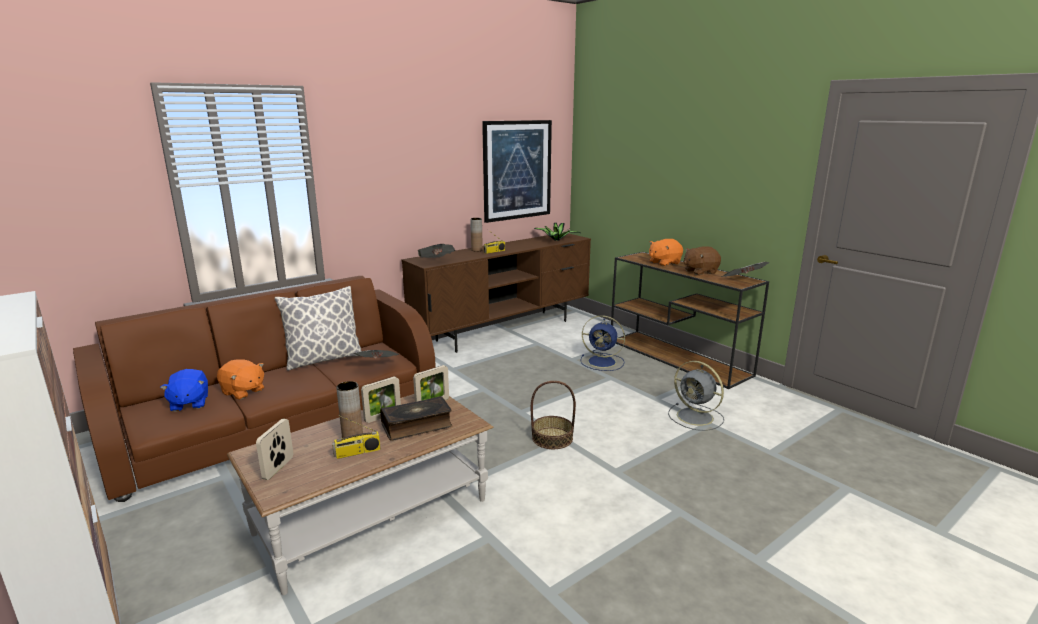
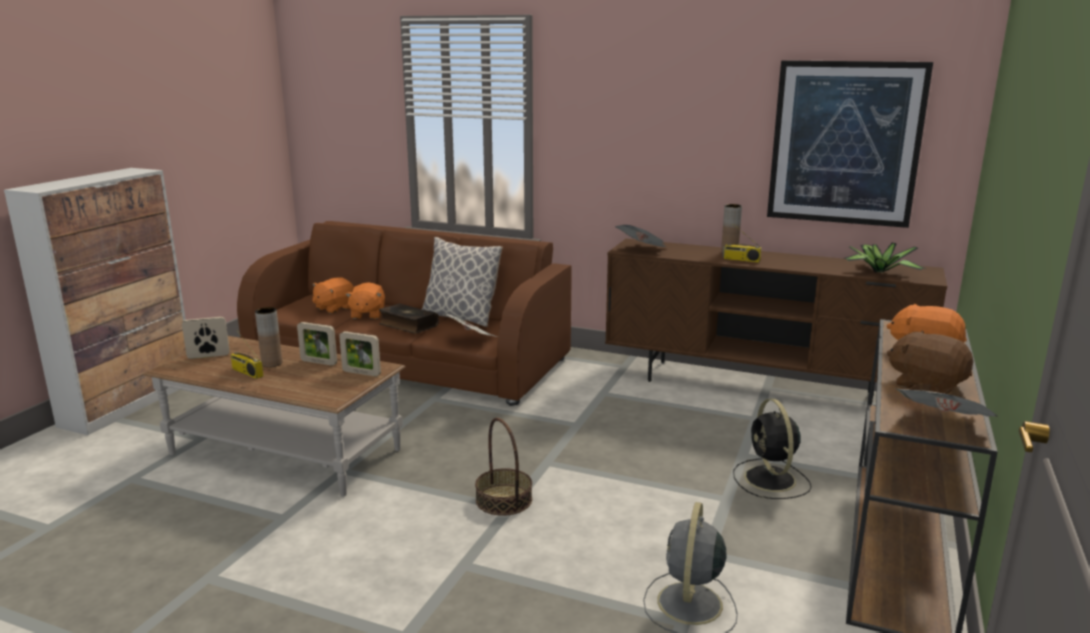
camera: 60 degrees right, 0 degrees up
blue plush toy [160,369,208,412] -> orange plush toy [312,277,354,314]
book [380,396,452,441] -> book moved to [379,304,439,334]
blue fan [580,315,625,371] -> black fan [733,399,812,499]

